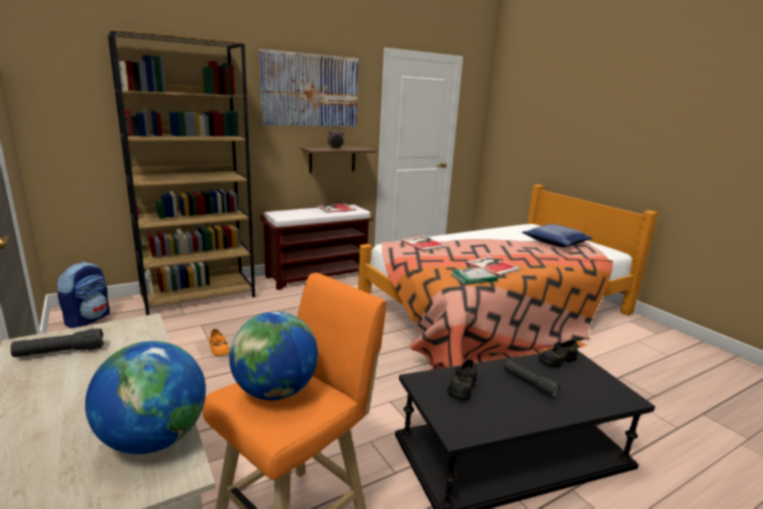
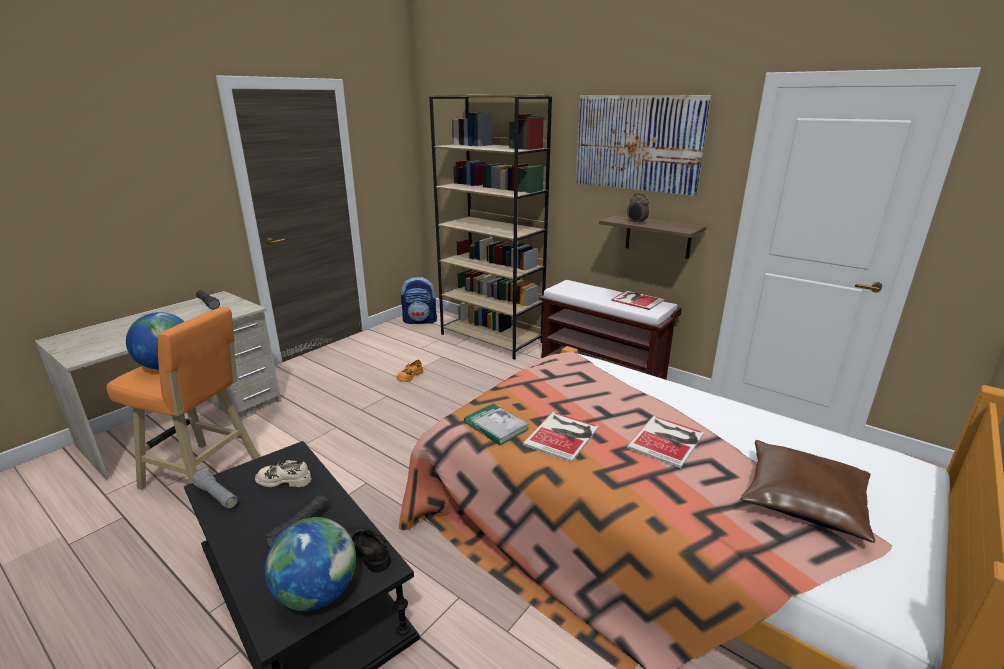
camera: 70 degrees right, 5 degrees up
globe [85,341,206,454] -> globe moved to [265,517,356,611]
book [400,236,447,251] -> book moved to [626,416,704,468]
black shoe [447,359,477,400] -> beige shoe [255,460,312,487]
blue pillow [522,224,593,247] -> brown pillow [740,440,875,543]
none -> grey flashlight [192,470,238,508]

